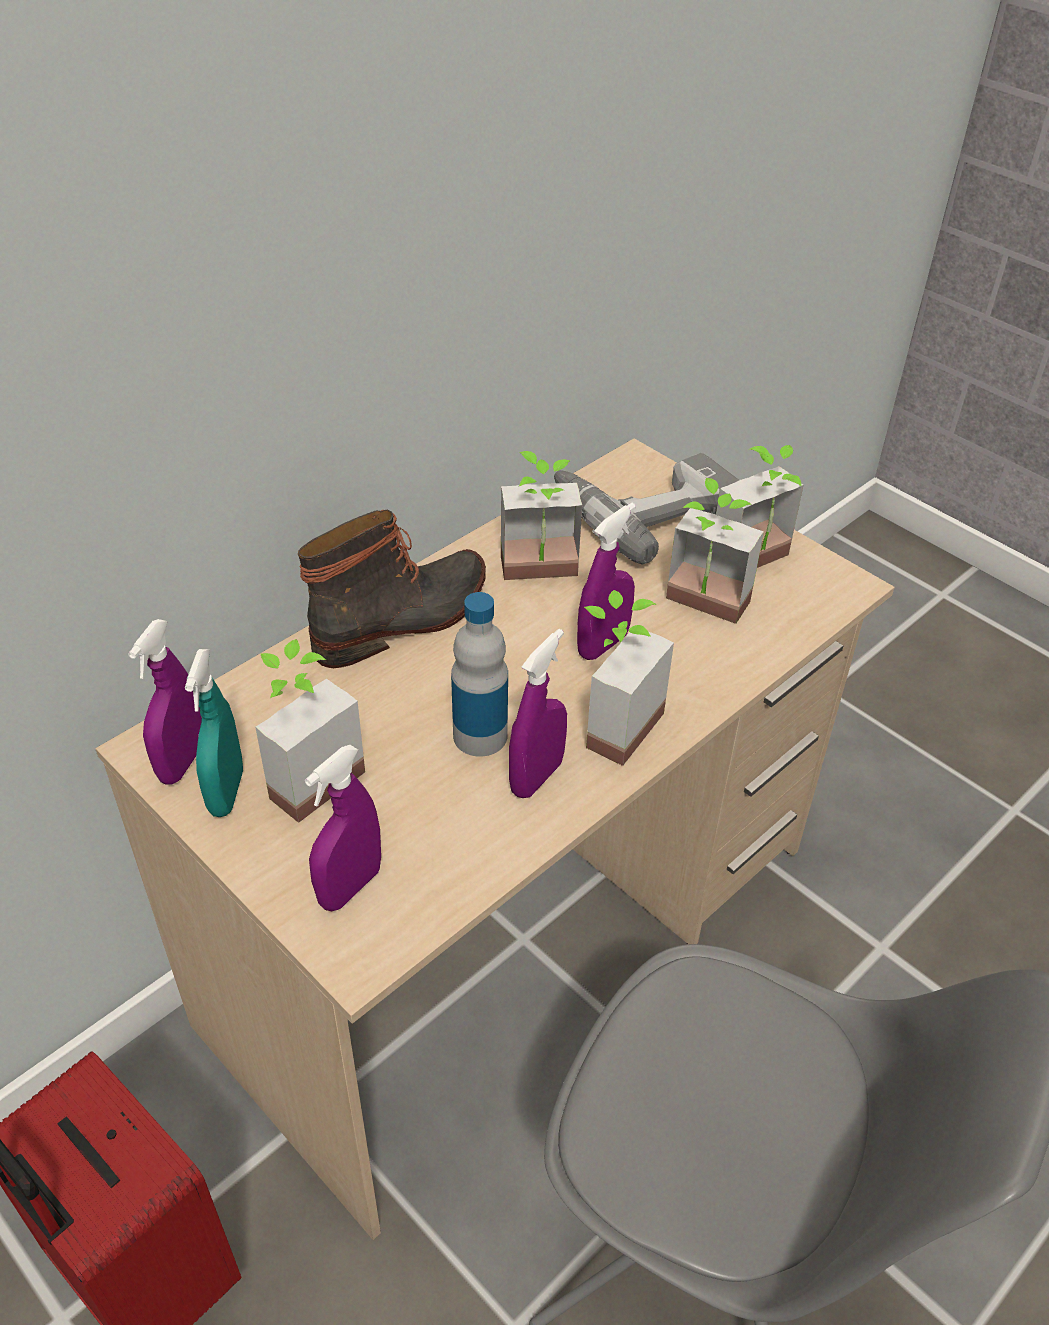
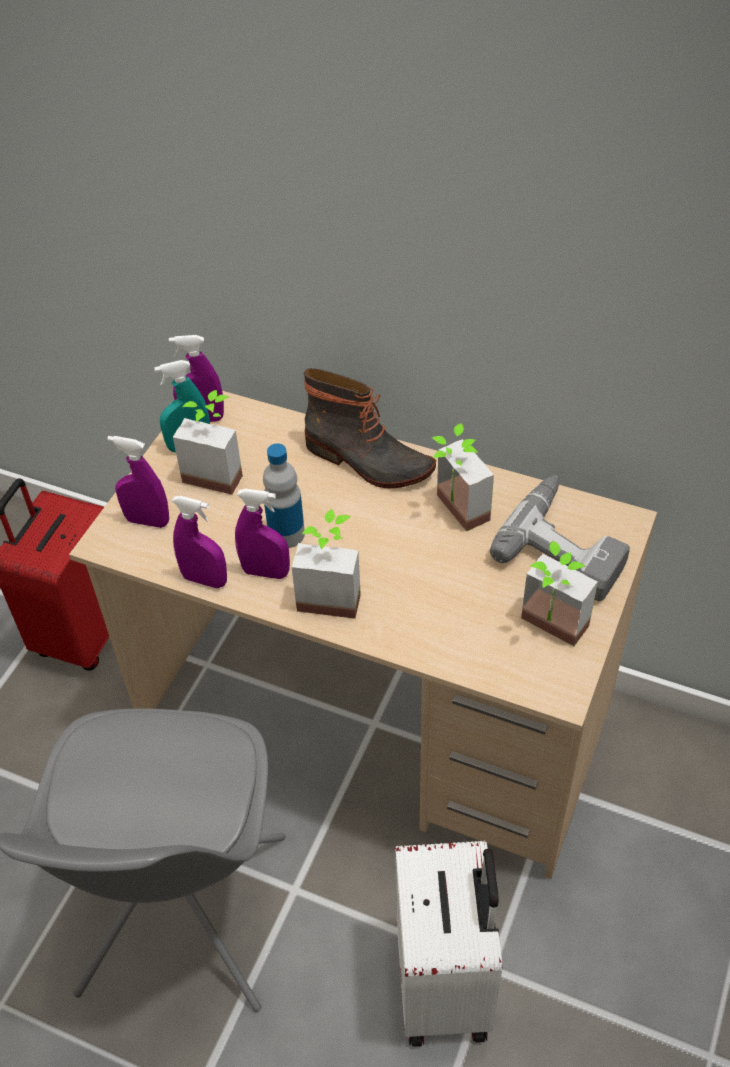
camera: 70 degrees right, 5 degrees up
purple spray bottle [577,503,636,660] -> purple spray bottle moved to [172,496,227,588]
potted plant [666,478,764,624] -> none
none -> white suitcase [395,841,502,1047]

